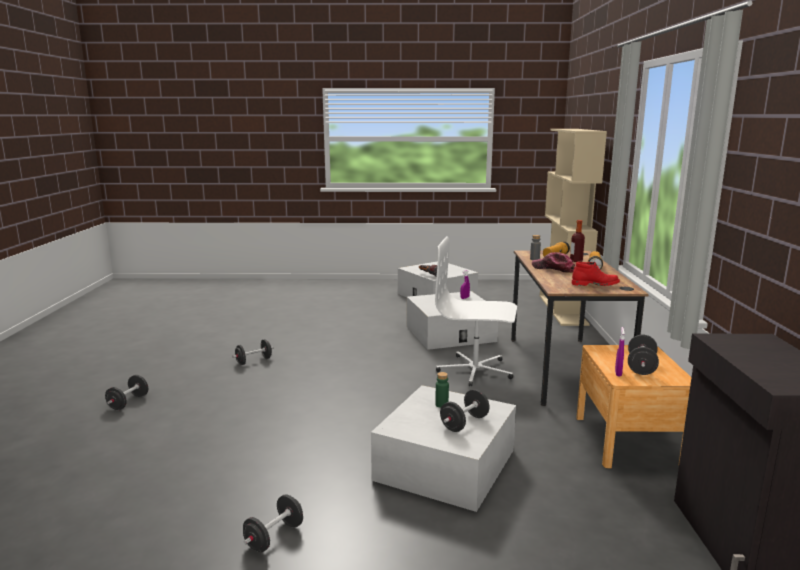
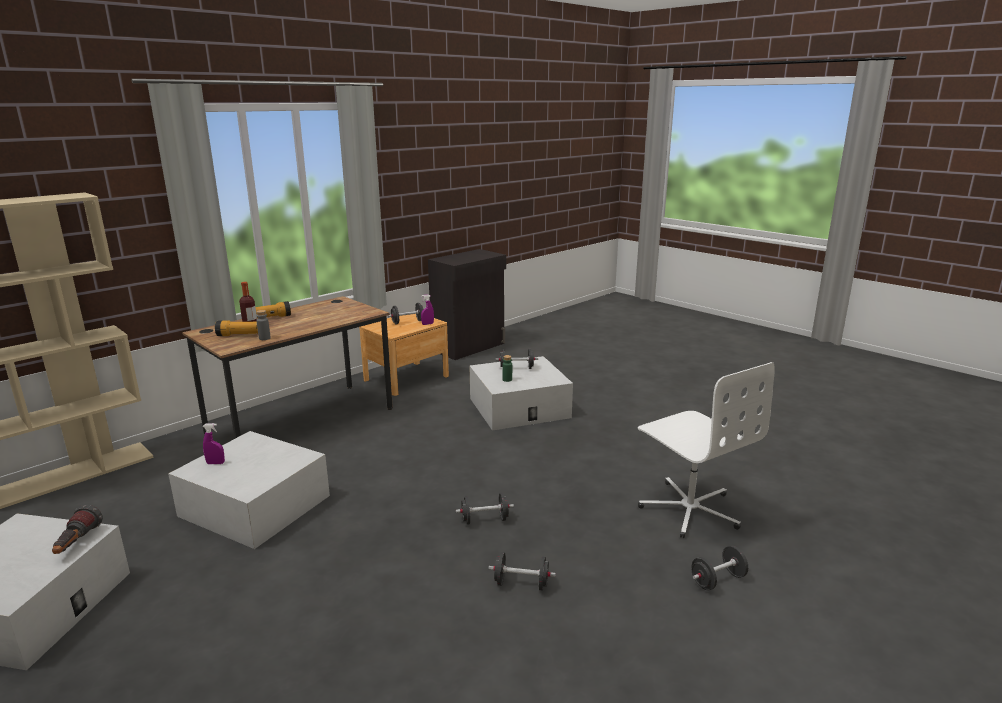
camera: 135 degrees left, 5 degrees up
black dumbbell [243,494,303,552] -> black dumbbell moved to [456,493,514,525]
white office chair [435,237,517,387] -> white office chair moved to [638,362,775,538]
cap [532,252,575,273] -> none
red boot [572,262,620,286] -> none

